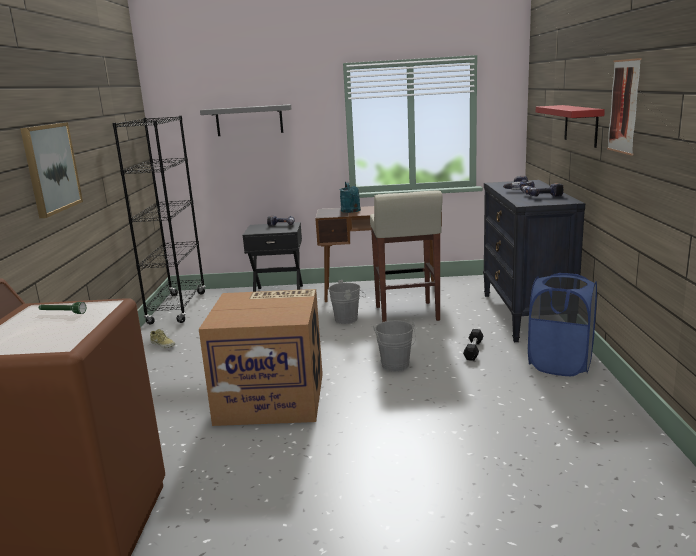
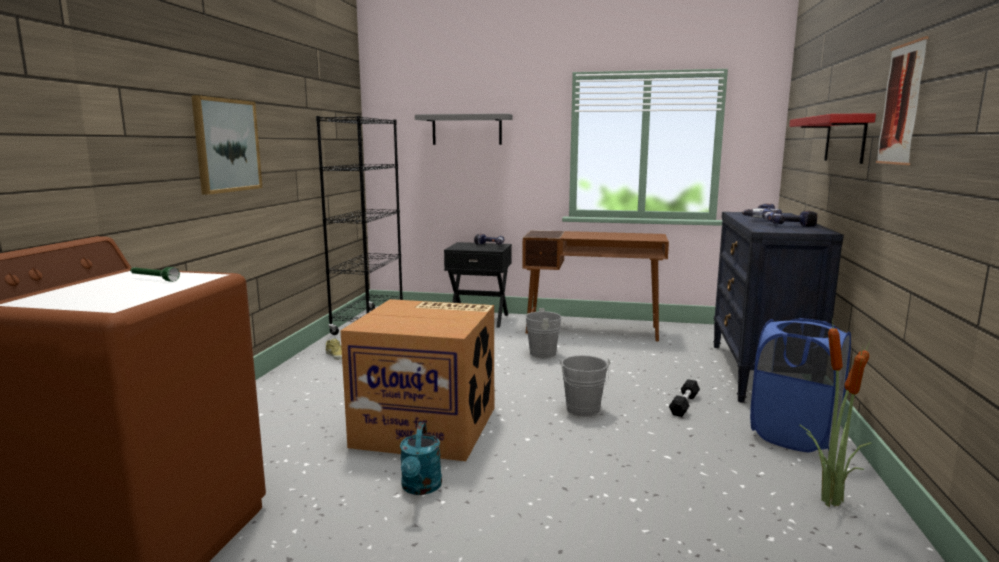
camera: 10 degrees right, 5 degrees down
turquoise watering can [340,182,361,213] -> turquoise watering can moved to [400,422,442,495]
beige stool [370,190,443,322] -> none
none -> potted plant [800,320,872,507]

